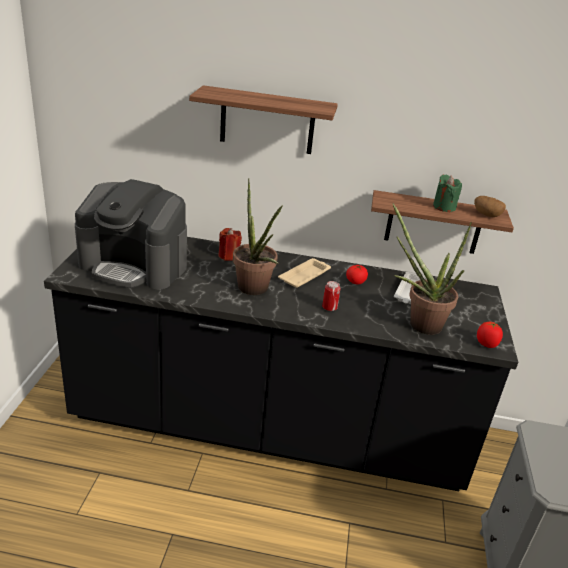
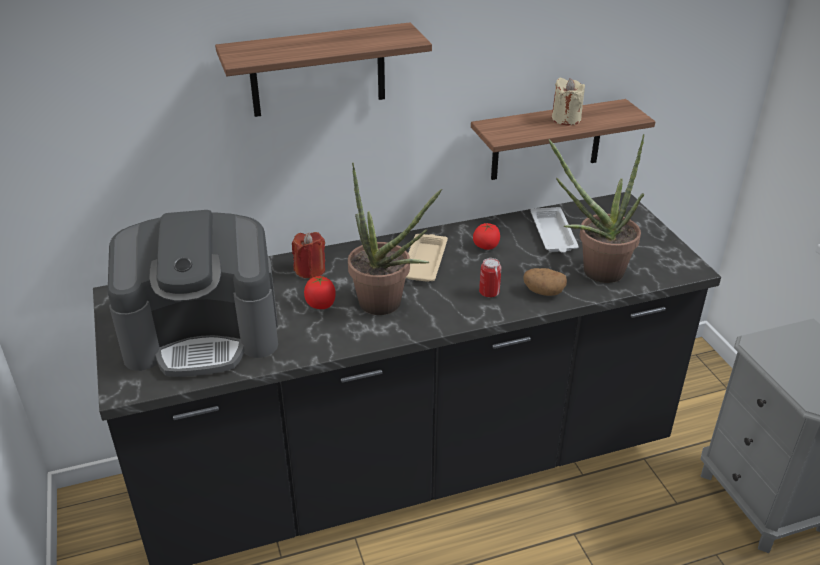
camera: 25 degrees left, 5 degrees up
green candle [433,175,462,212] -> beige candle [552,78,585,125]
potato [474,196,506,217] -> potato moved to [523,268,567,296]
tomato [477,322,503,348] -> tomato moved to [304,276,336,309]

